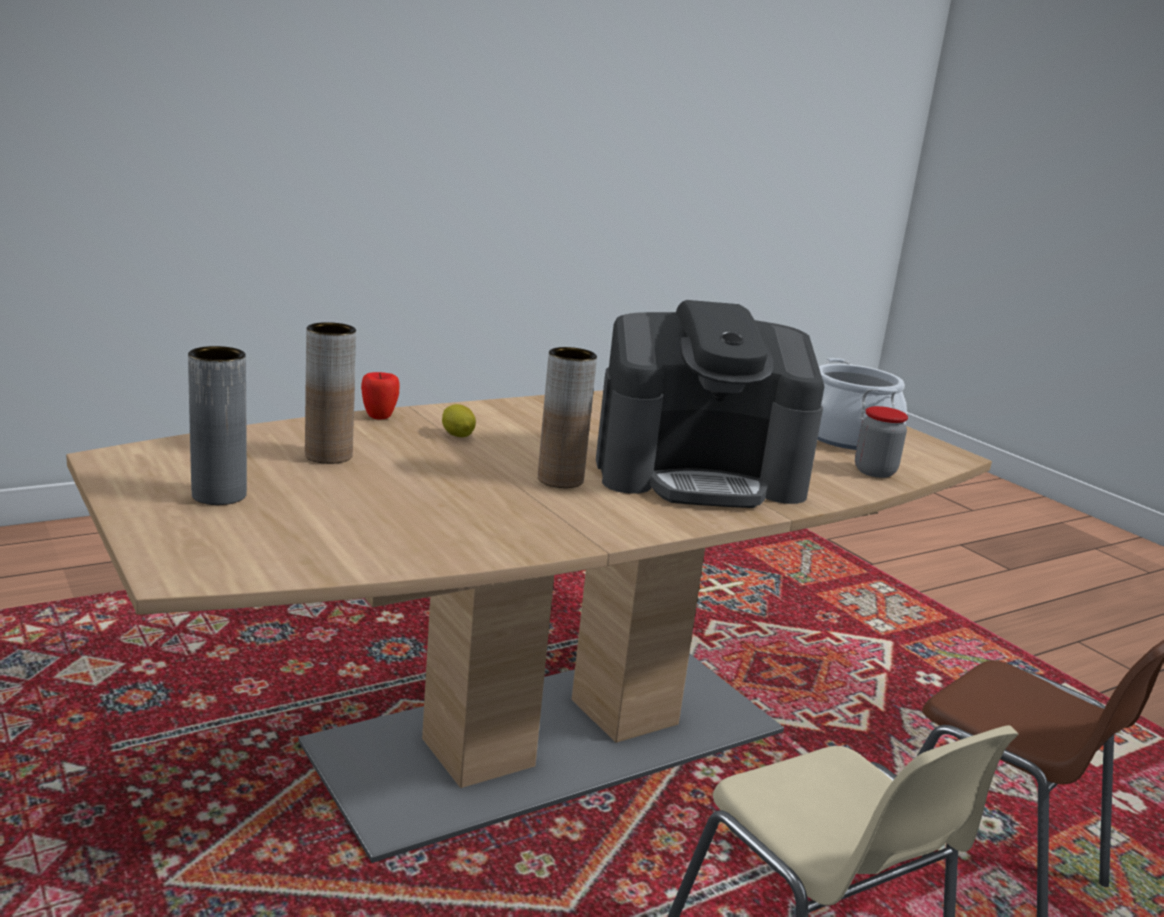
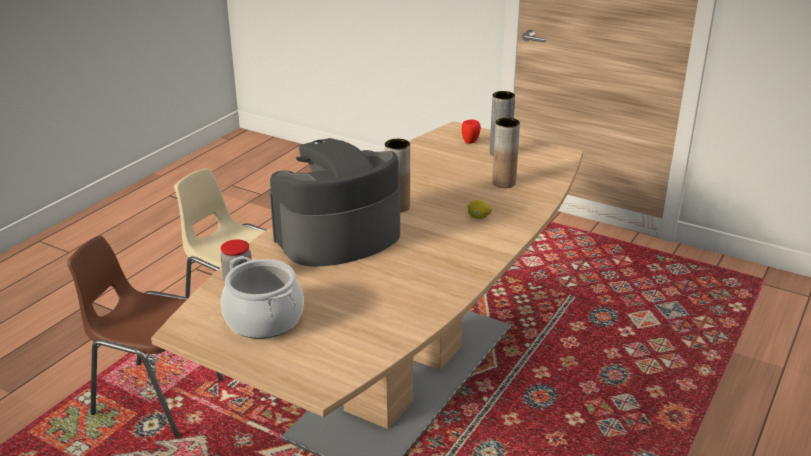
camera: 155 degrees right, 10 degrees up
apple [361,372,400,419] -> apple moved to [462,119,481,144]

